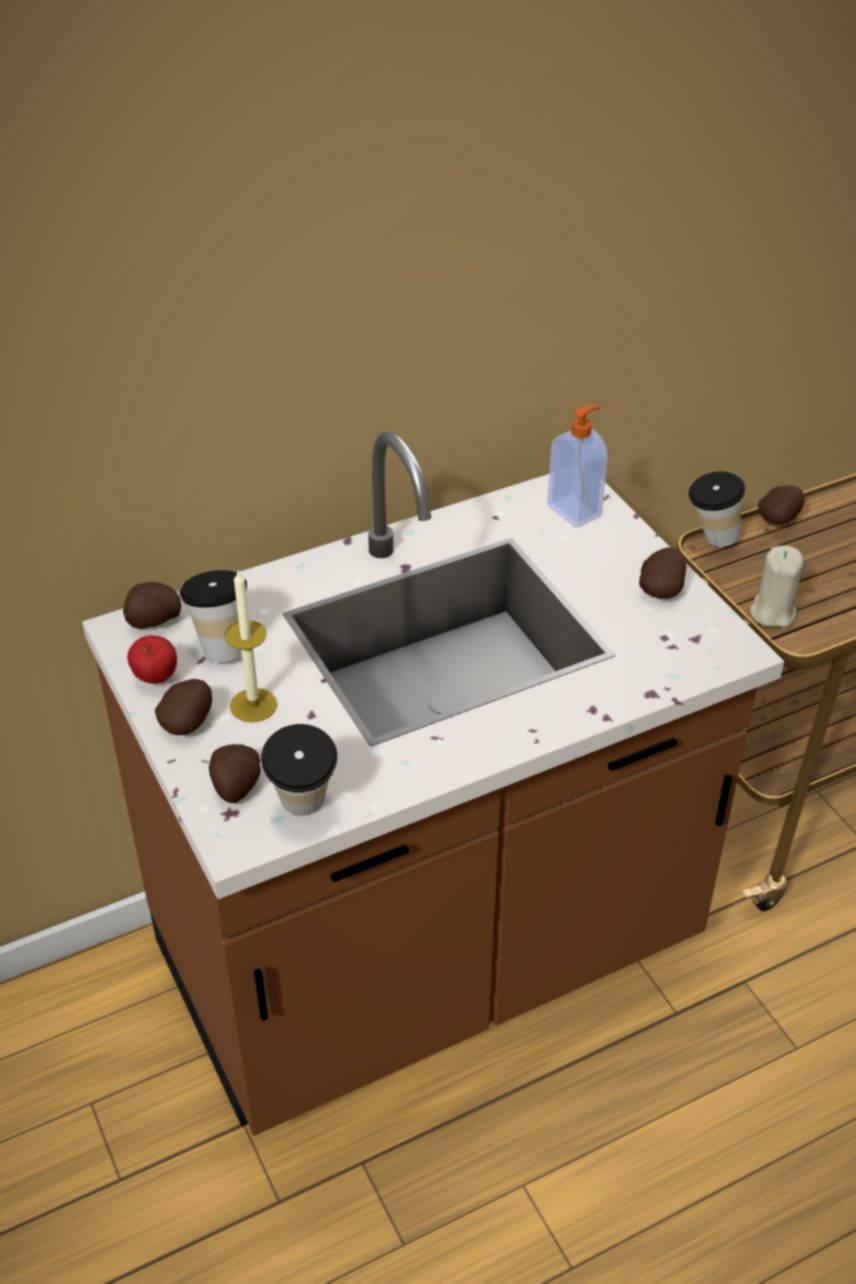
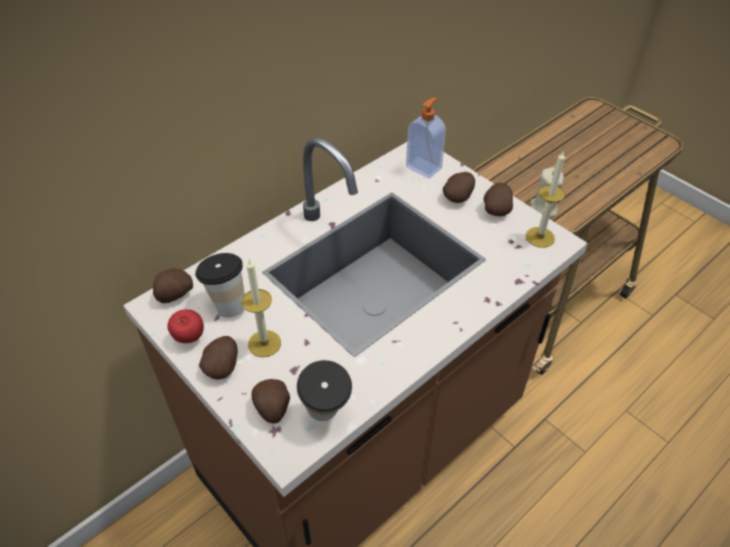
camera: 15 degrees left, 5 degrees up
cup [688,471,745,547] -> none
potato [758,485,805,525] -> potato moved to [443,172,475,203]
none -> candle [526,150,565,248]

